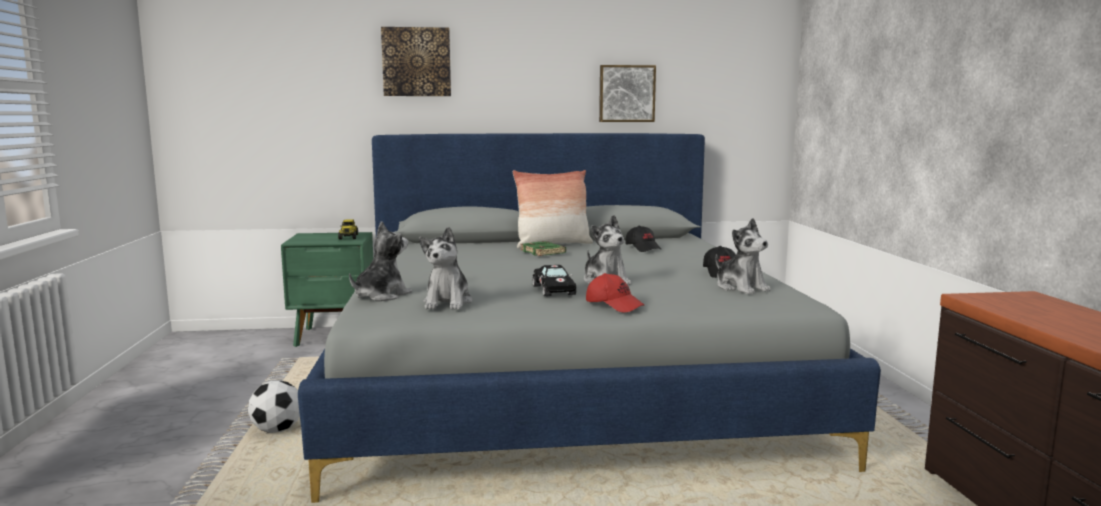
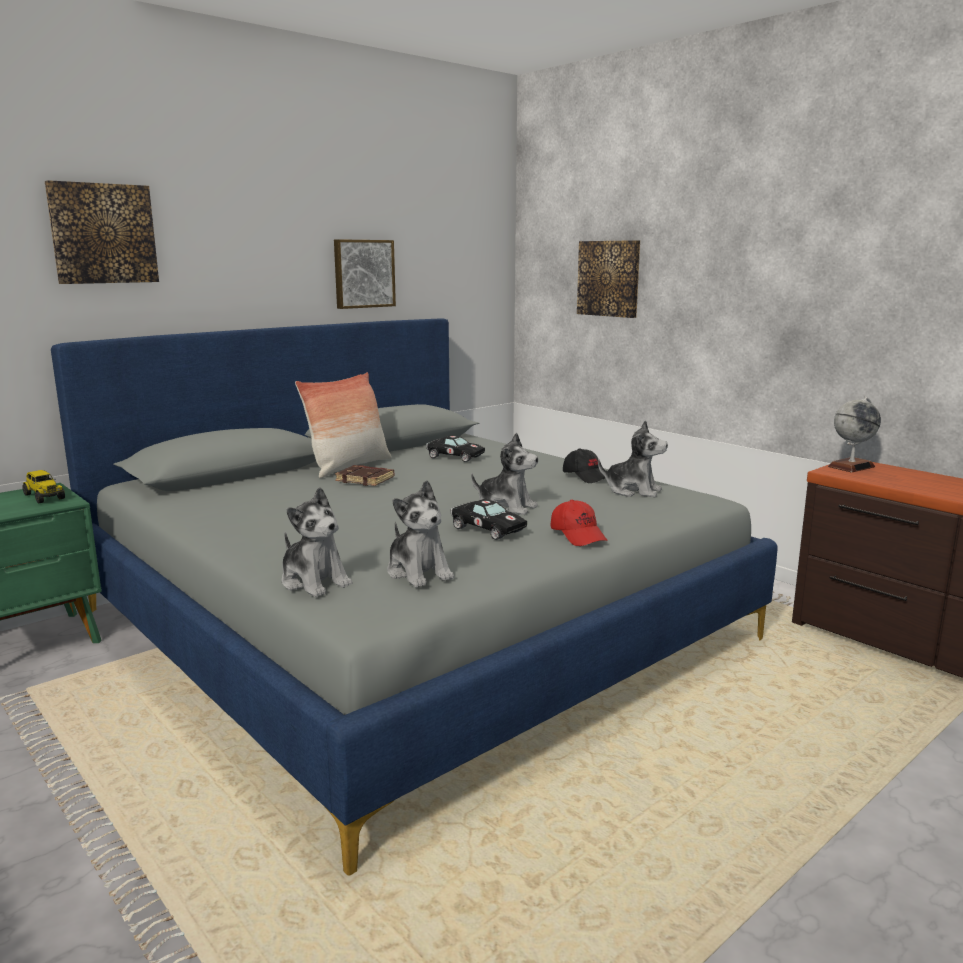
camera: 35 degrees left, 5 degrees up
football [248,381,300,433] -> none
plush toy [349,221,412,301] -> plush toy turned 135 degrees clockwise [282,487,353,597]
green book [520,241,566,256] -> brown book [335,465,394,486]
red cap [586,273,645,312] -> red cap turned 60 degrees clockwise [550,500,608,546]
black cap [625,226,662,252] -> black toy car [426,435,485,462]
none -> picture [577,240,640,318]
none -> globe [828,397,881,473]

